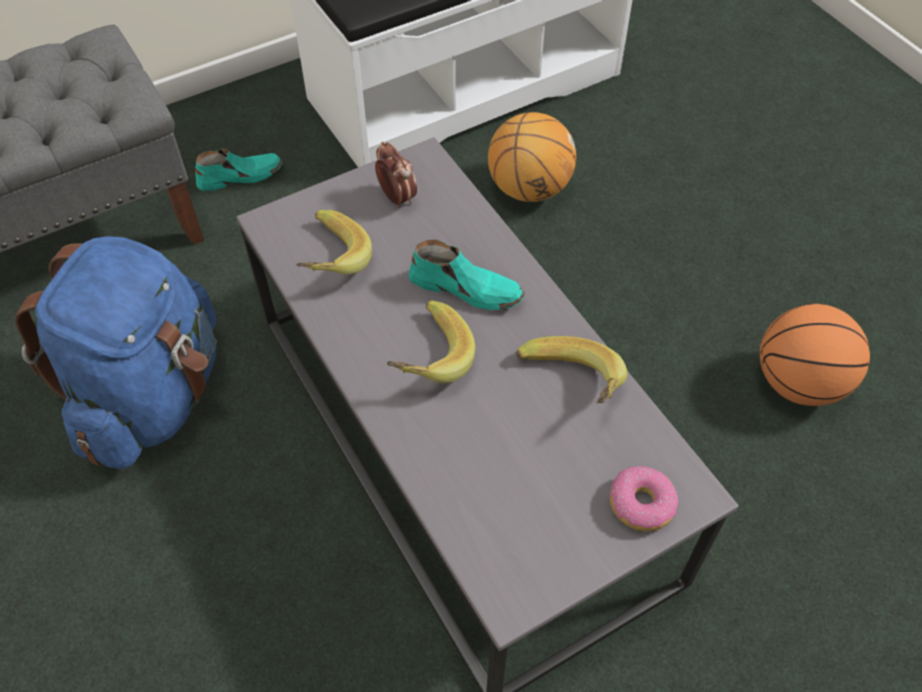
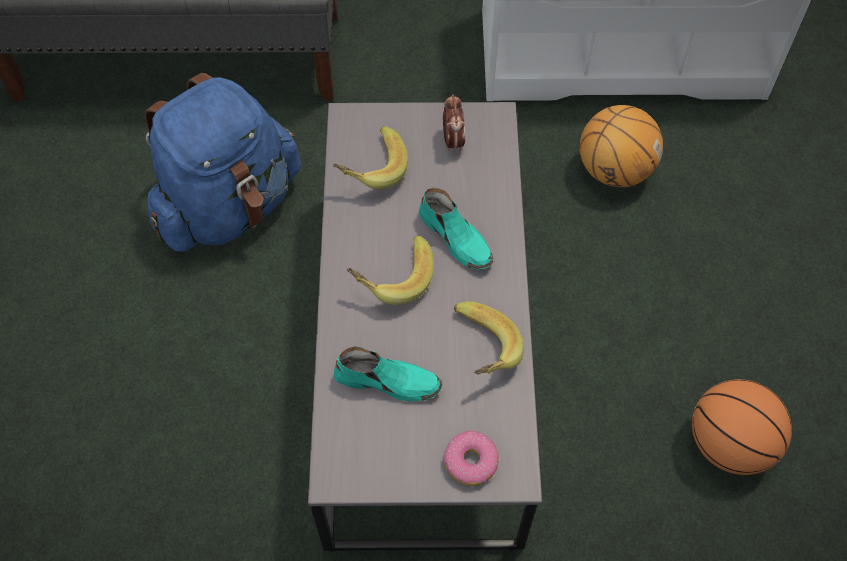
camera: 30 degrees right, 5 degrees up
turquoise shoe [195,148,282,191] -> turquoise shoe moved to [334,346,442,401]

